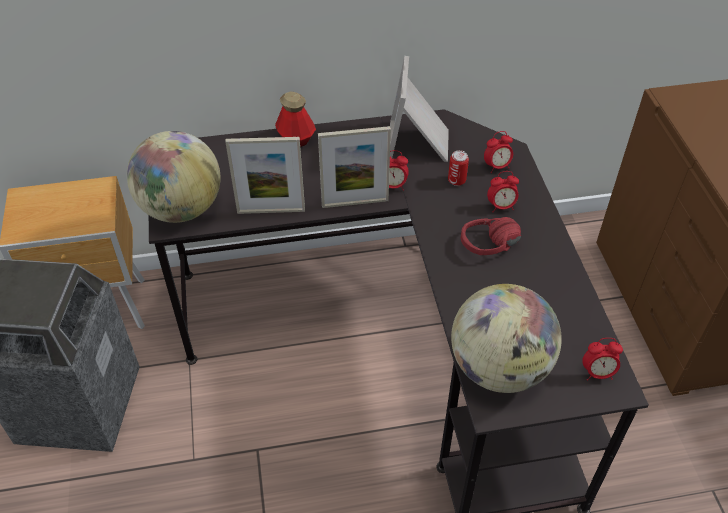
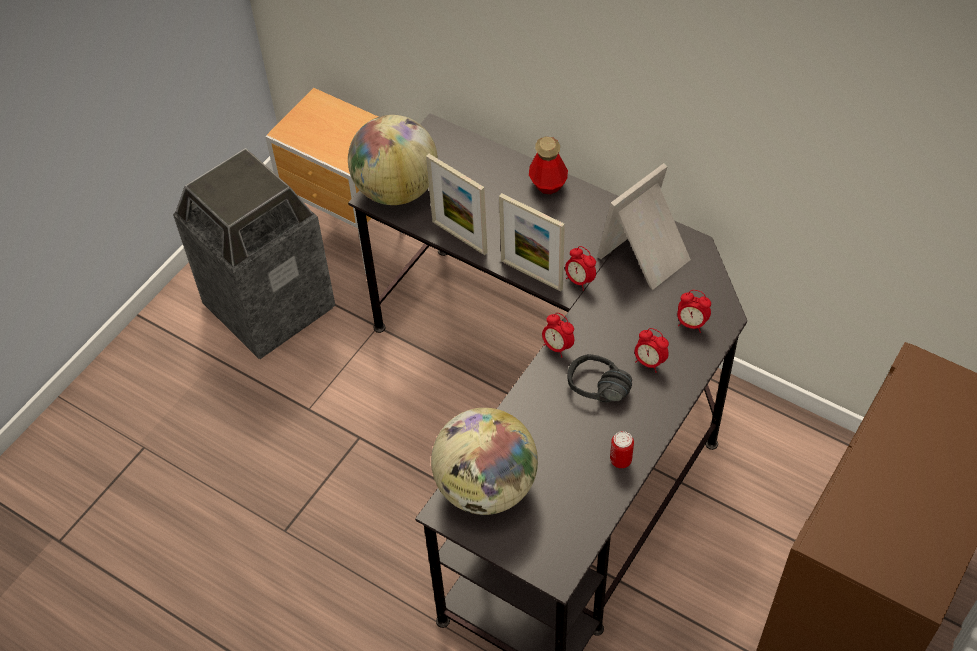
camera: 45 degrees right, 5 degrees up
can [448,150,469,186] -> can moved to [610,431,634,468]
red headphones [461,217,521,255] -> black headphones [568,354,632,403]
alarm clock [582,338,623,381] -> alarm clock moved to [542,313,574,358]

